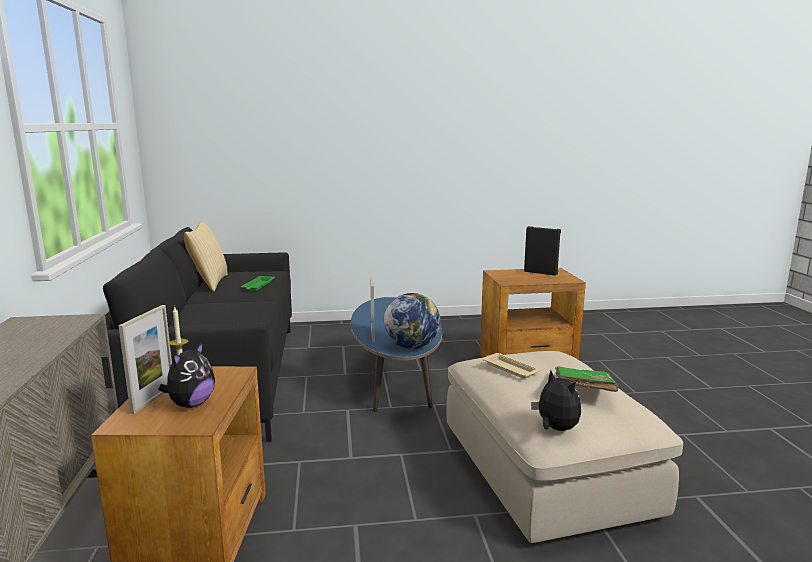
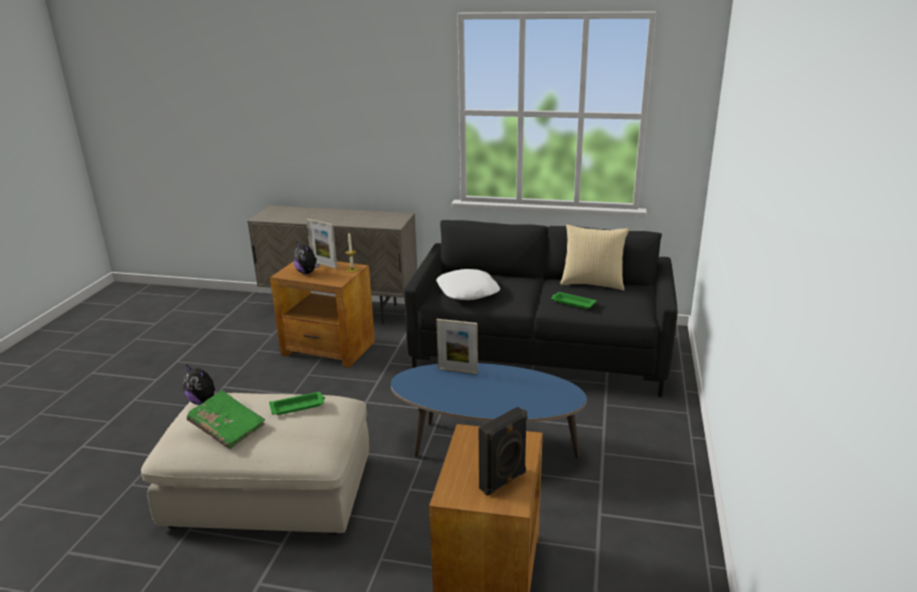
camera: 110 degrees right, 10 degrees up
globe [384,293,440,349] -> none
beige tray [483,353,541,378] -> green tray [269,392,325,415]
plush toy [531,370,581,431] -> plush toy turned 45 degrees clockwise [183,365,220,405]
none -> white pillow [436,269,500,300]

